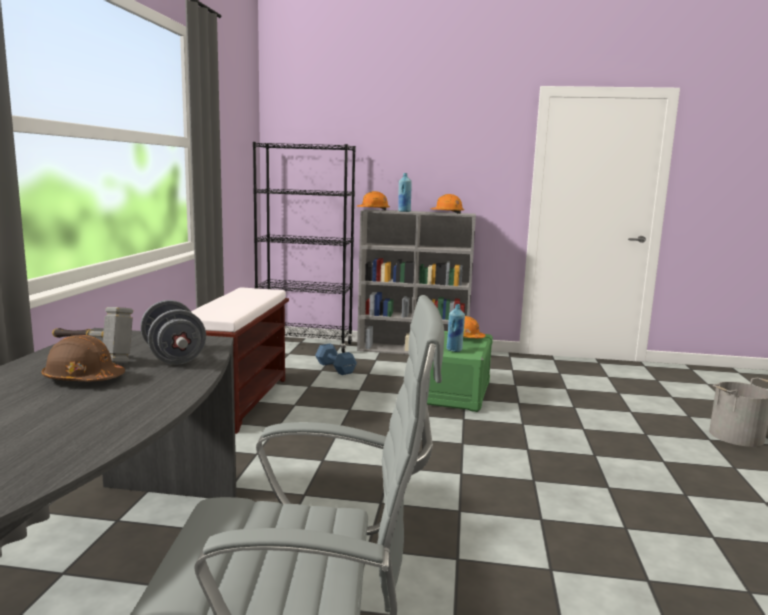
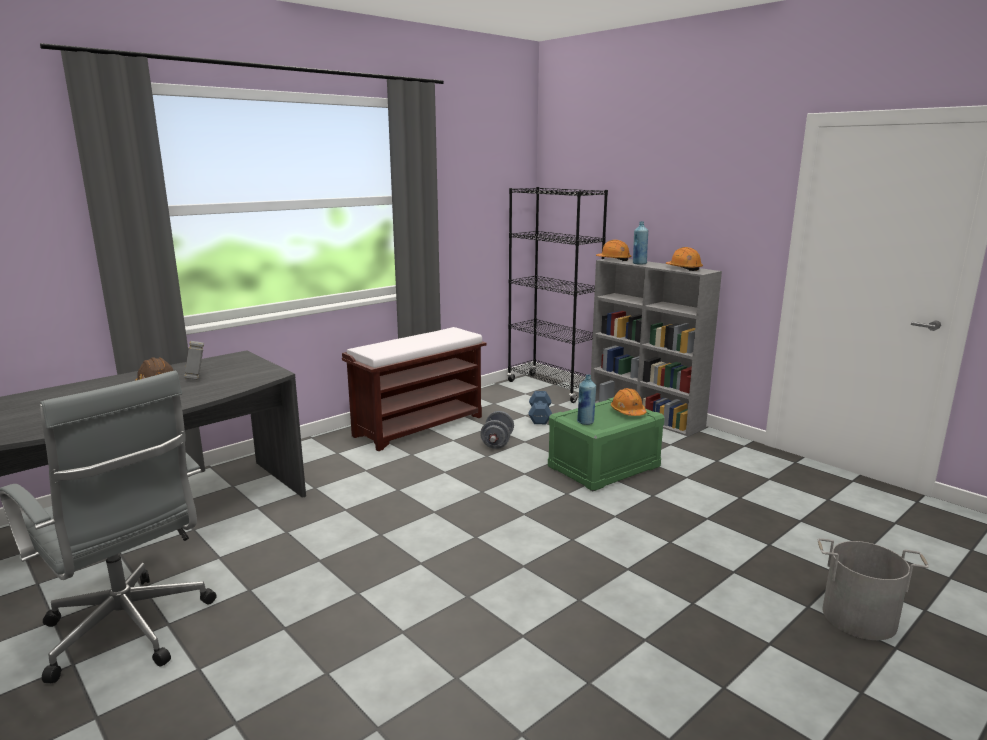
camera: 40 degrees right, 5 degrees up
grey dumbbell [140,300,206,365] -> grey dumbbell moved to [480,411,514,449]

